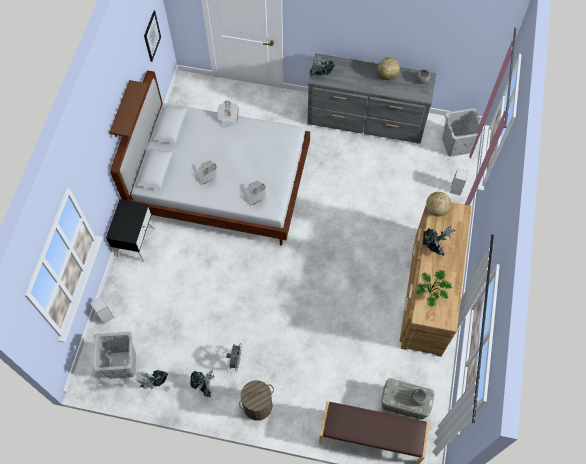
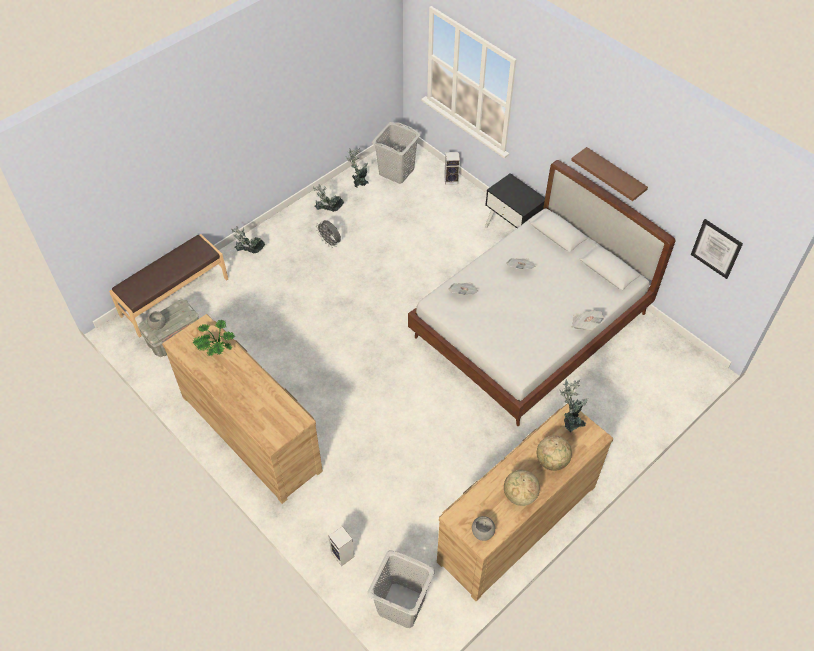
camera: 125 degrees right, 10 degrees down
laundry basket [239,380,274,421] -> none
grey dresser [307,53,436,144] -> brown dresser [437,403,613,601]
potted plant [423,225,456,256] -> potted plant moved to [231,226,265,254]
globe [426,192,451,216] -> globe moved to [537,435,572,471]

